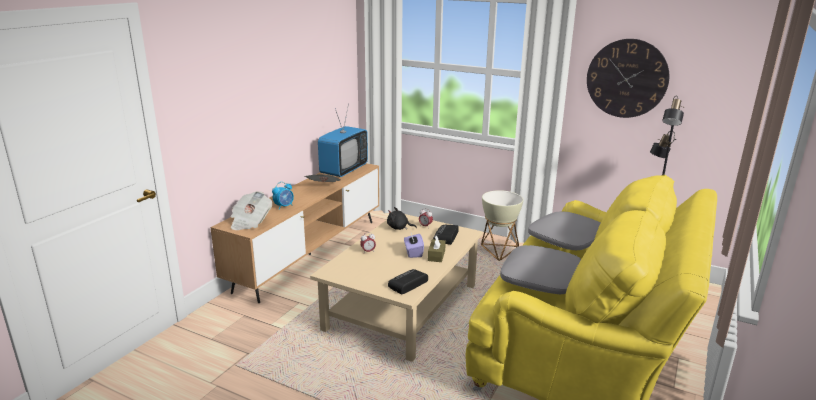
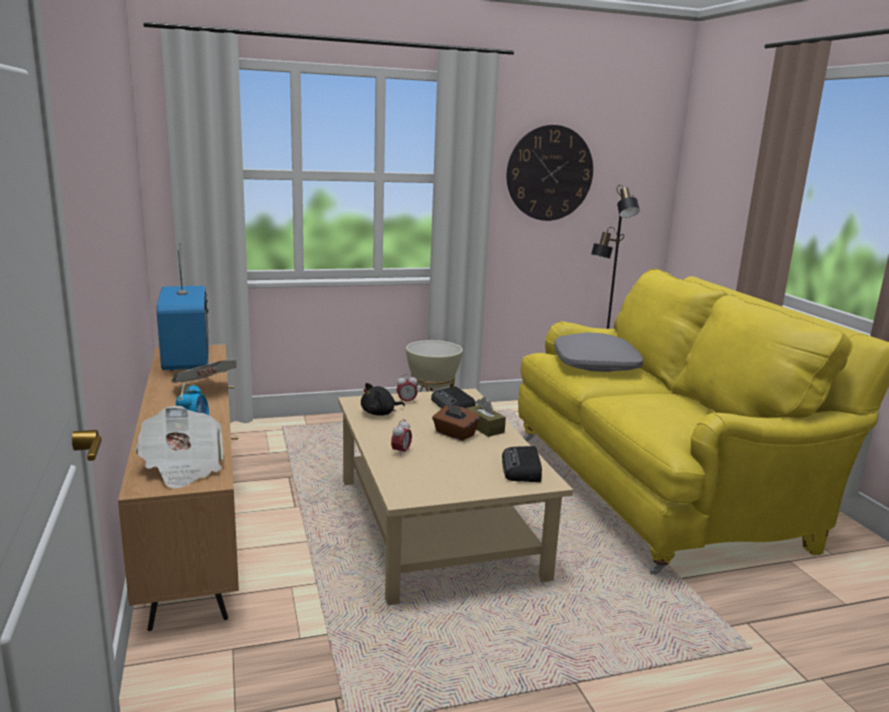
camera: 45 degrees left, 5 degrees down
purple tissue box [404,233,424,258] -> brown tissue box [432,403,480,441]
grey pillow [500,245,581,294] -> none

